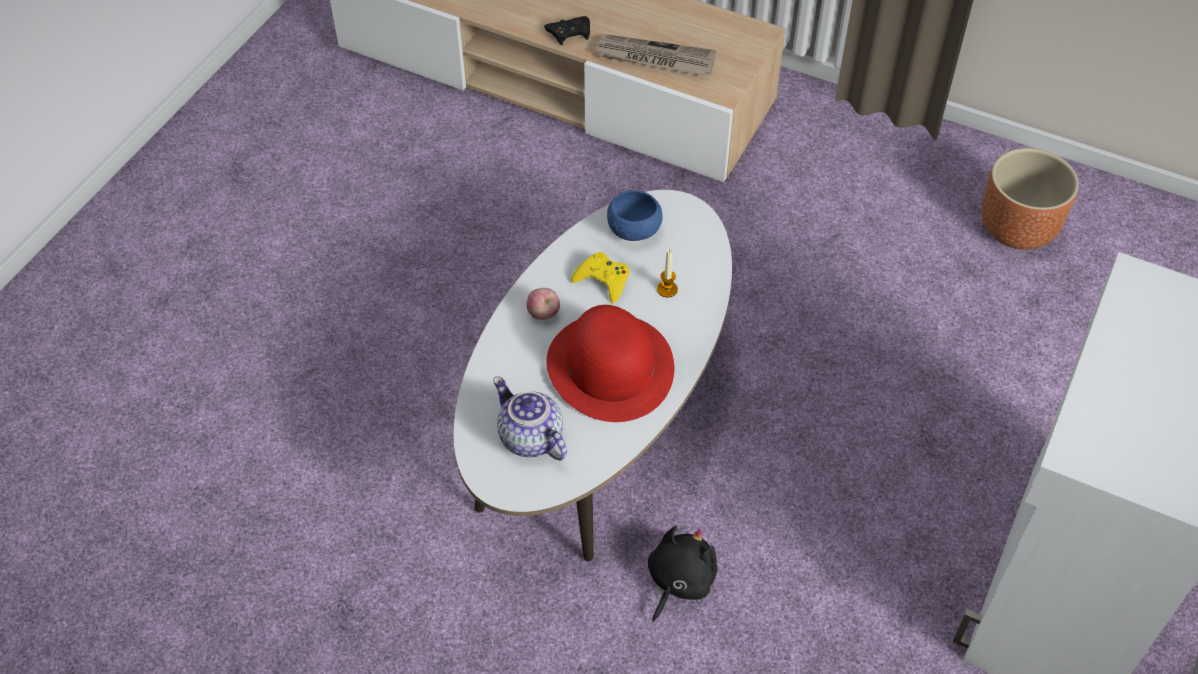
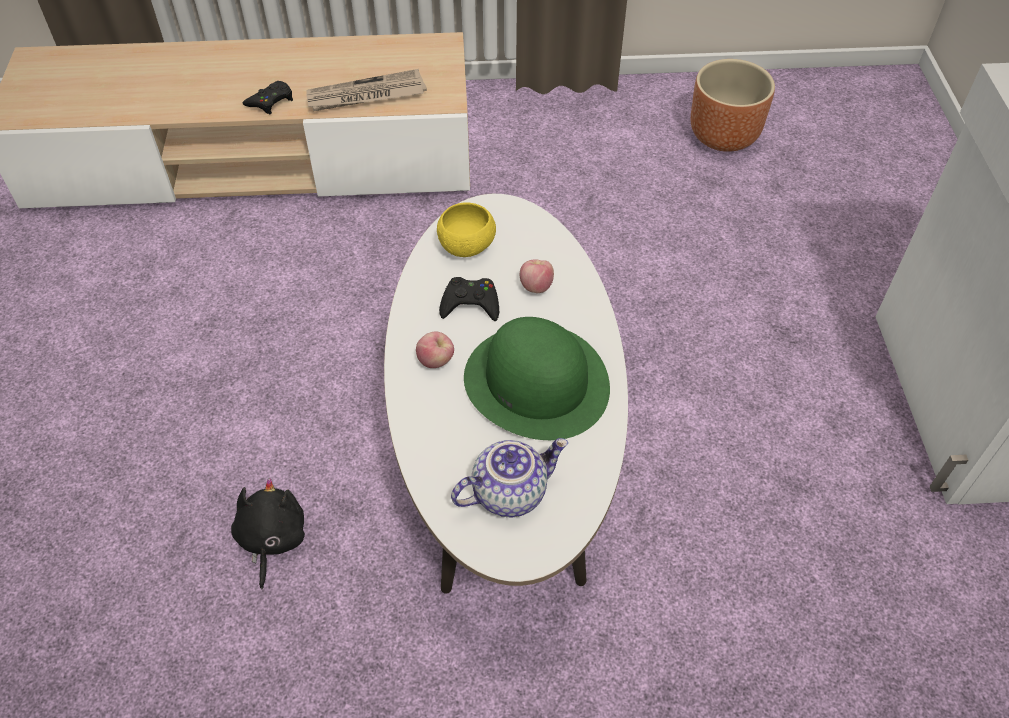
camera: 30 degrees left, 0 degrees up
teapot [493,376,567,460] -> teapot turned 135 degrees clockwise [451,438,568,517]
red hat [546,305,674,422] -> green hat [464,317,610,440]
yellow game controller [571,252,629,303] -> black game controller [439,277,499,321]
blue bowl [607,190,663,241] -> yellow bowl [437,202,496,257]
black plush toy [648,525,718,622] -> black plush toy moved to [231,478,305,589]
candle [657,248,678,298] -> apple [520,259,554,293]

